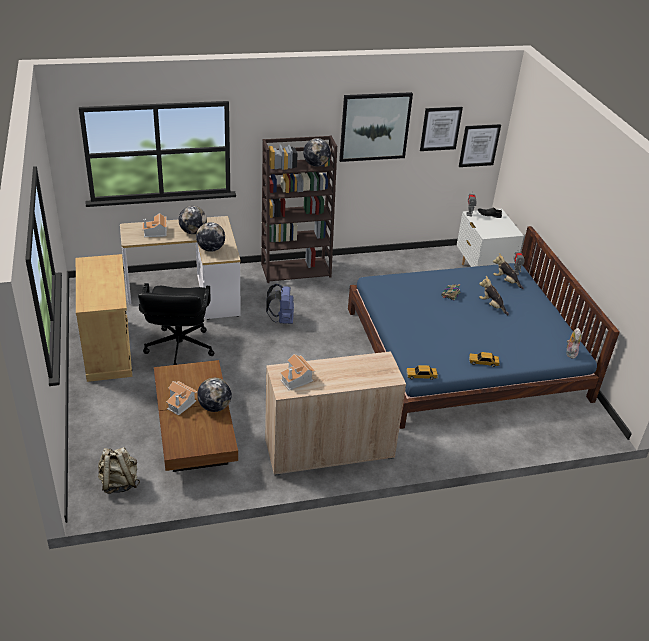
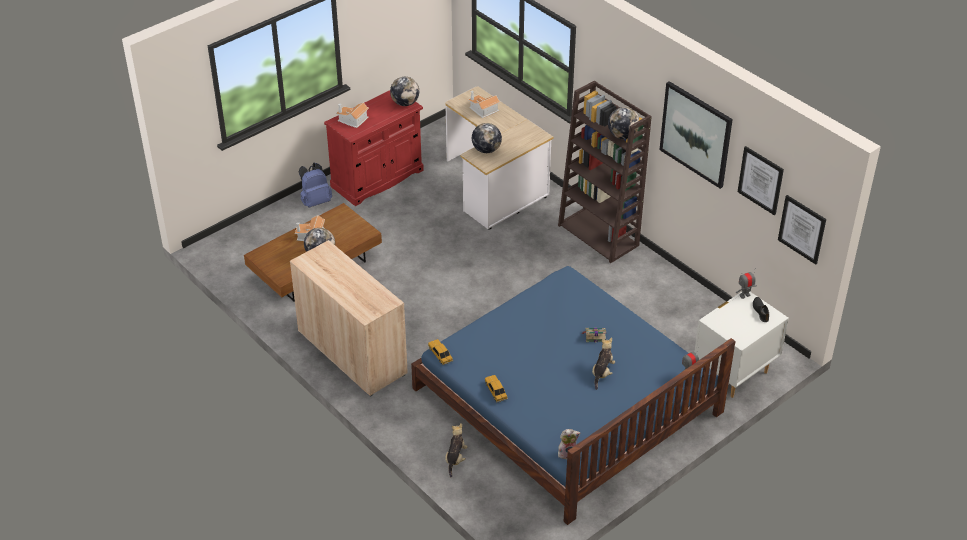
camera: 65 degrees right, 5 degrees up
beige cabinet [76,254,132,382] -> red cabinet [324,90,424,206]
beige backpack [98,447,140,494] -> none
black office chair [138,283,214,365] -> none
globe [179,206,207,234] -> globe moved to [390,77,419,106]
blue backpack [266,284,294,324] -> blue backpack moved to [299,162,332,208]
toy house [280,354,315,390] -> toy house moved to [336,103,369,128]
plush toy [493,253,524,289] -> plush toy moved to [445,423,467,478]

